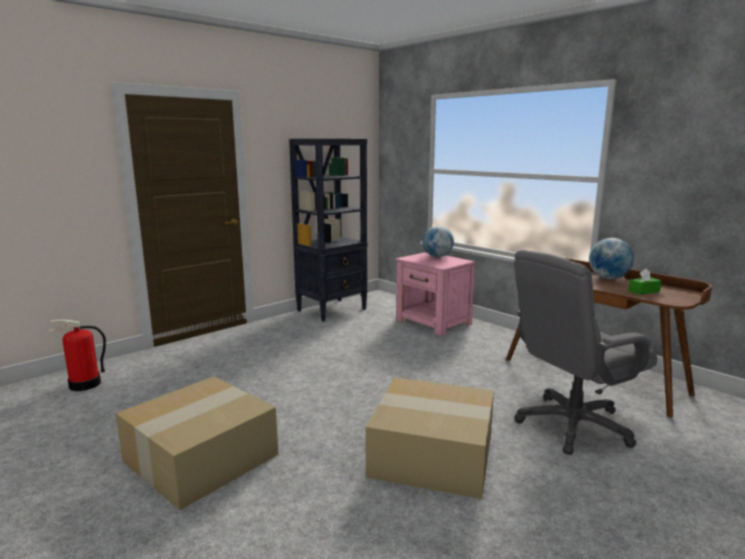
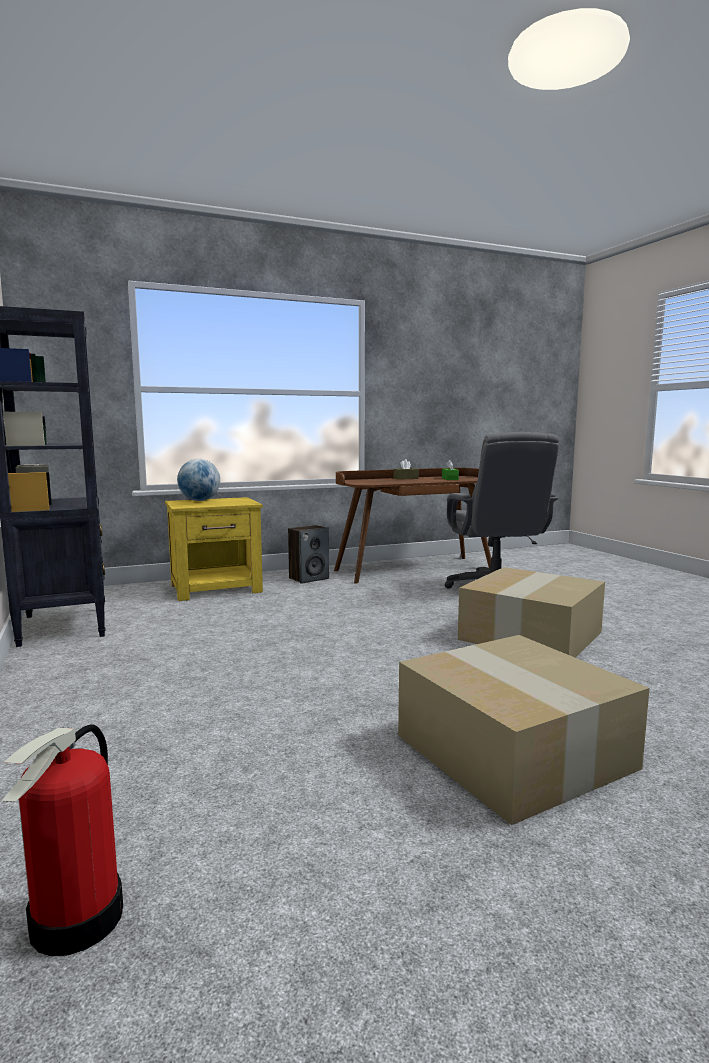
camera: 70 degrees left, 5 degrees down
pink nightstand [395,252,476,336] -> yellow nightstand [165,497,263,601]
globe [589,238,634,279] -> brown tissue box [393,459,419,480]
none -> speaker [288,525,329,584]

